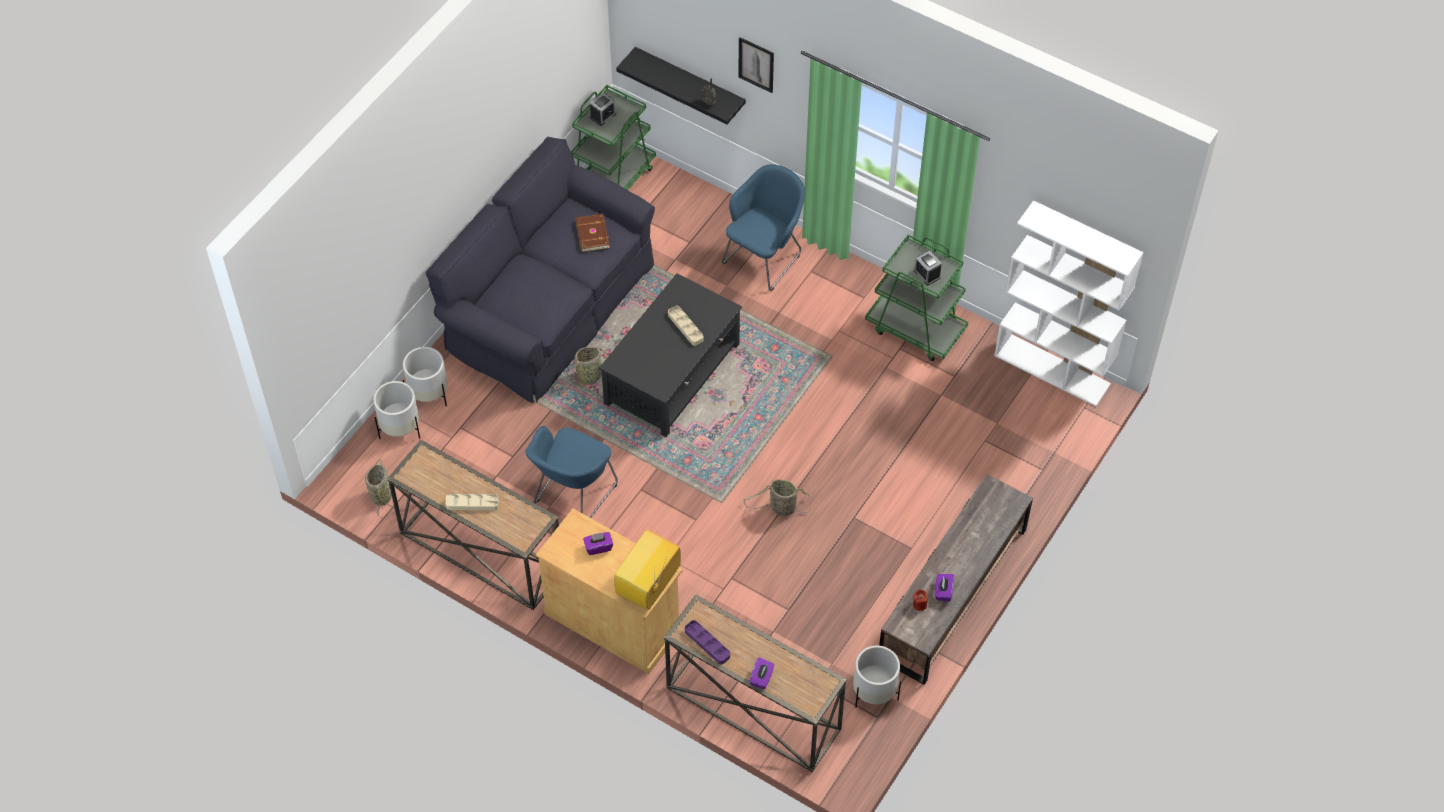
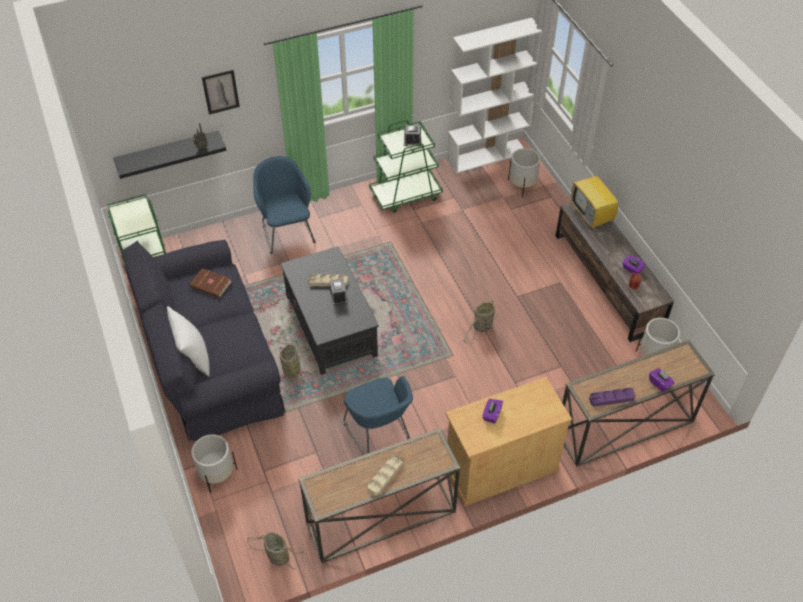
camera: 55 degrees left, 5 degrees down
white planter [373,381,420,439] -> white planter moved to [508,148,540,197]
alarm clock [590,93,616,126] -> alarm clock moved to [330,279,347,305]
television [614,529,681,610] -> television moved to [571,173,619,228]
none -> white pillow [167,306,210,377]

